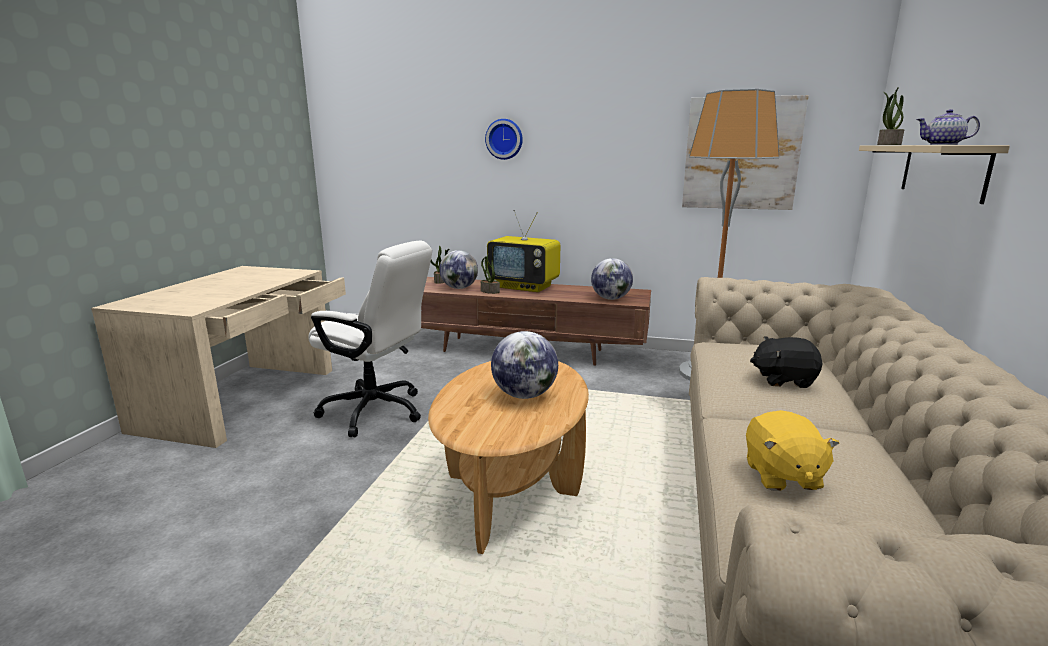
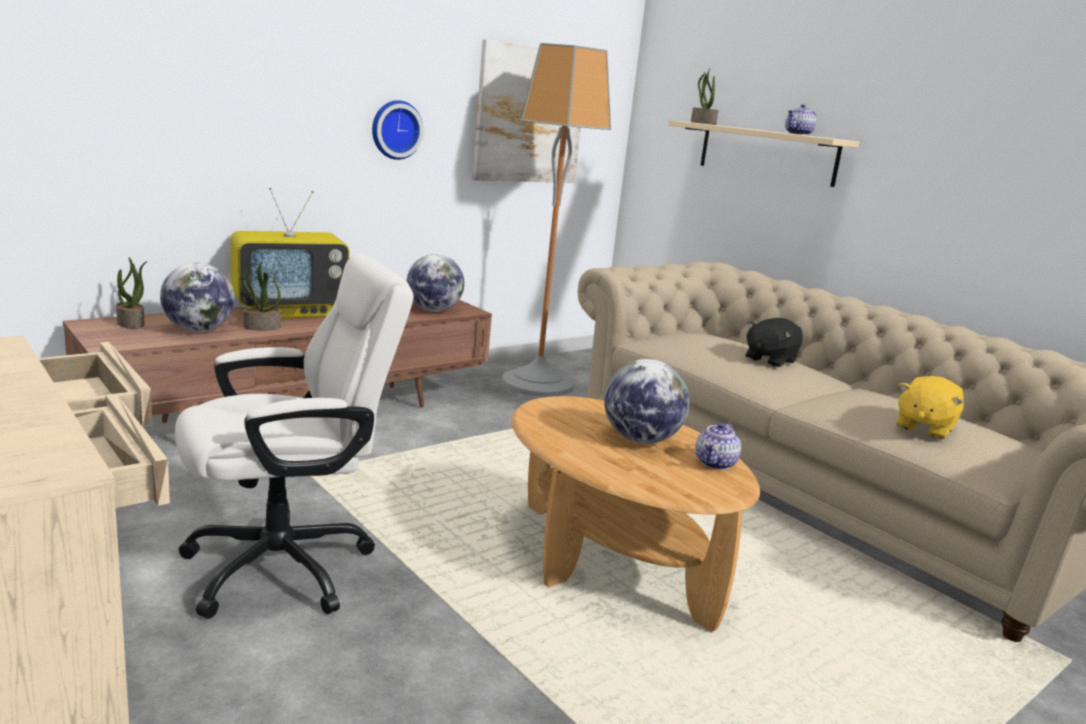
camera: 55 degrees left, 0 degrees up
wall clock [485,119,523,160] -> wall clock moved to [372,100,424,160]
yellow plush toy [746,410,840,491] -> yellow plush toy turned 90 degrees clockwise [897,376,964,439]
none -> teapot [695,422,741,470]

